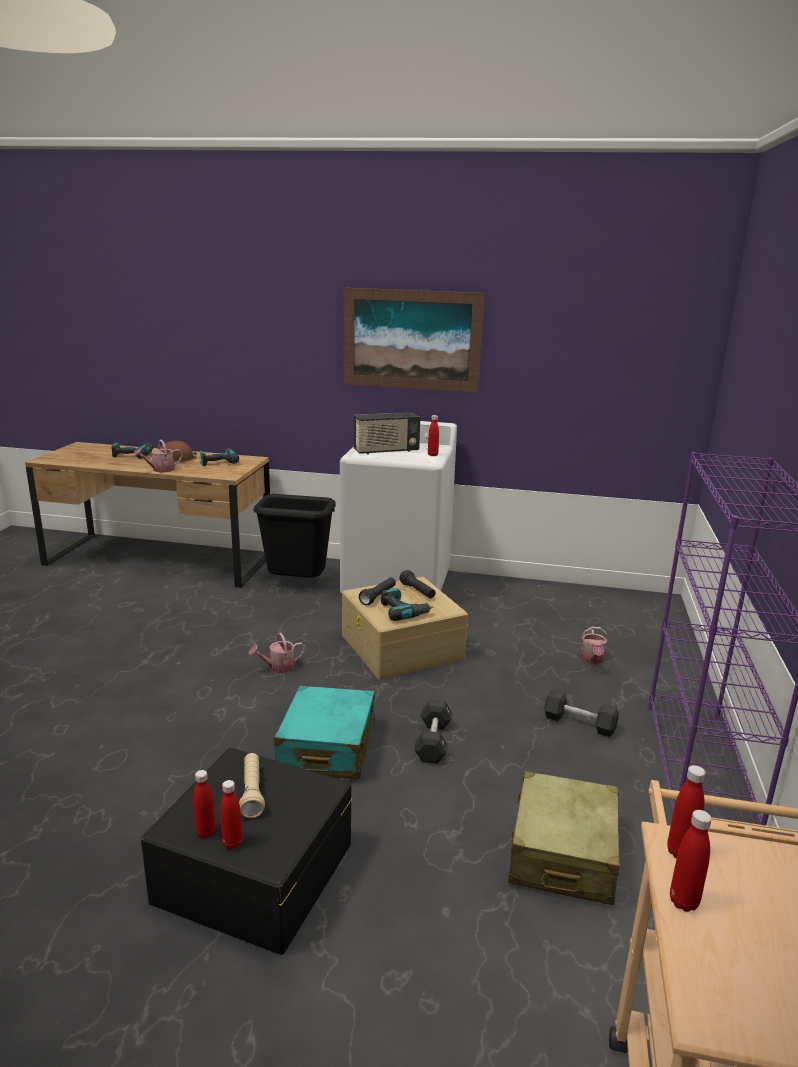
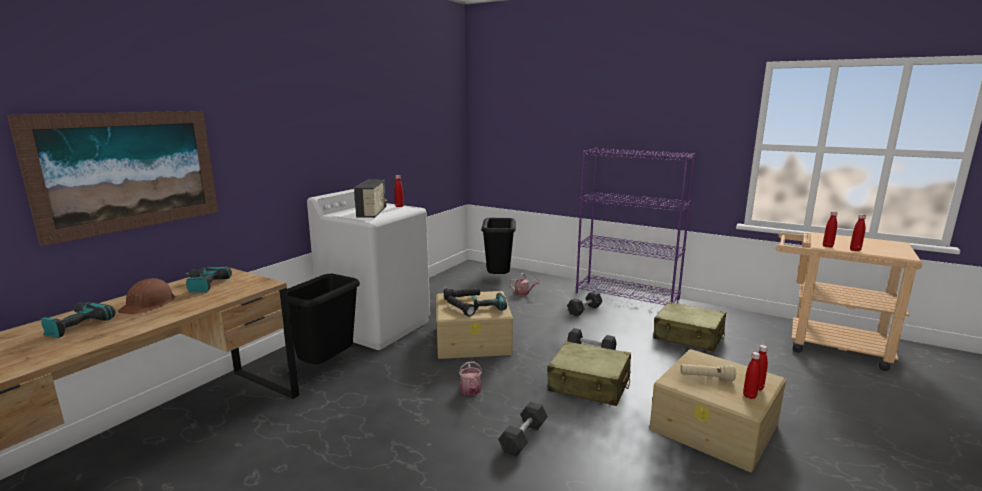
camera: 70 degrees left, 5 degrees down
watering can [134,440,183,472] -> none
black storage box [141,748,353,955] -> beige storage box [650,349,786,472]
turquoise suitcase [274,686,375,779] -> beige suitcase [547,341,631,406]
picture [344,288,485,393] -> picture moved to [7,111,218,246]
none -> black trash can [481,218,516,274]
none -> black dumbbell [498,401,548,456]

